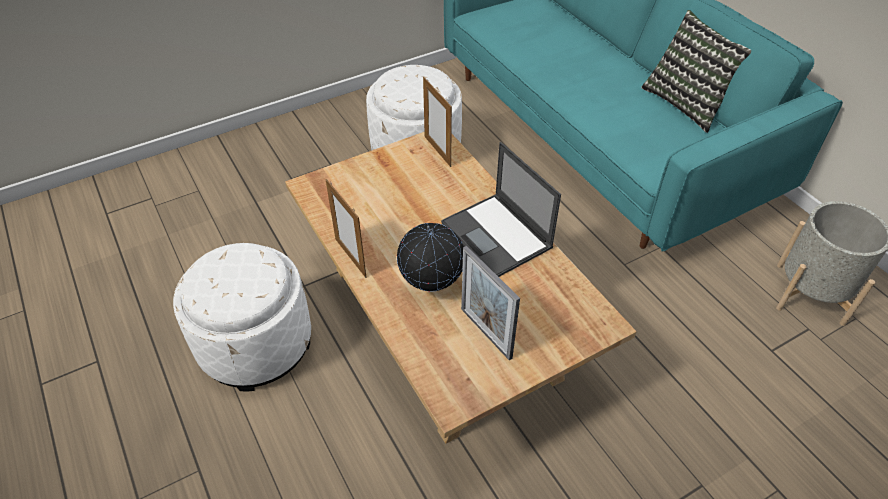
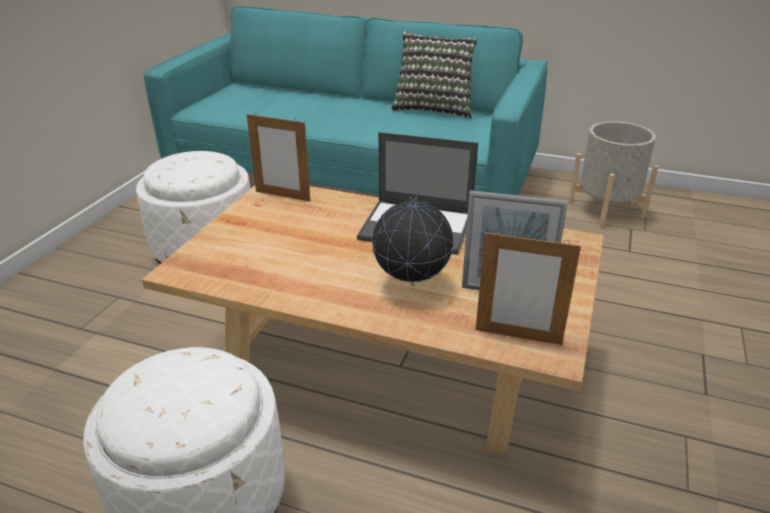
camera: 40 degrees left, 15 degrees down
picture frame [325,179,366,278] -> picture frame moved to [476,230,581,345]

